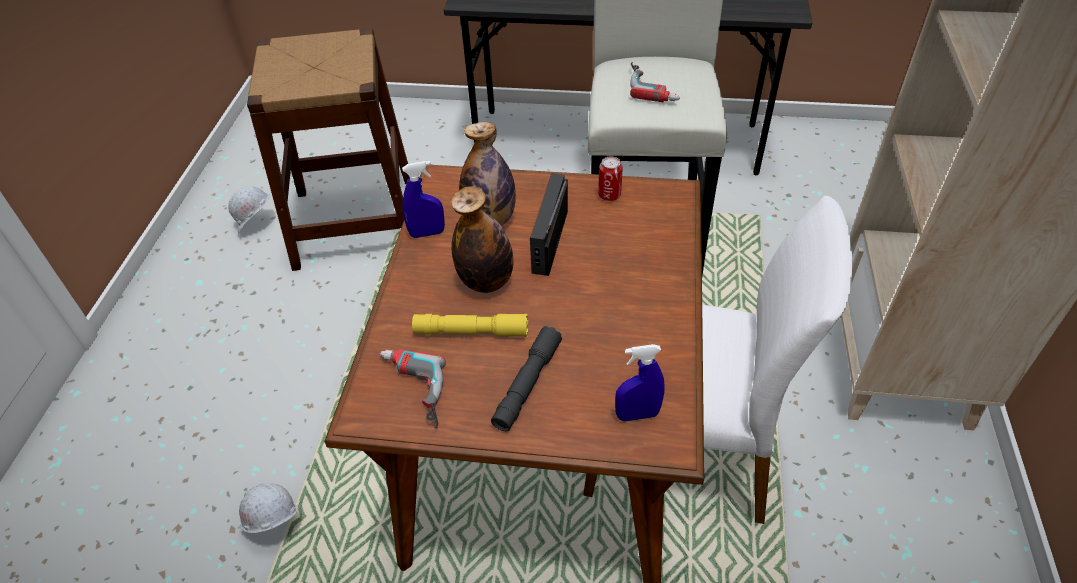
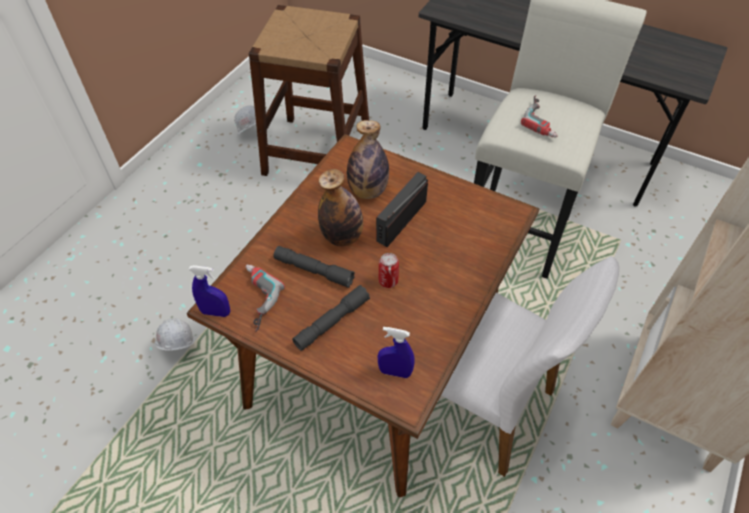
camera: 20 degrees right, 5 degrees up
blue spray bottle [402,161,445,238] -> blue spray bottle moved to [188,265,230,317]
yellow flashlight [412,314,528,337] -> grey flashlight [274,246,355,288]
can [598,156,623,201] -> can moved to [379,253,399,288]

